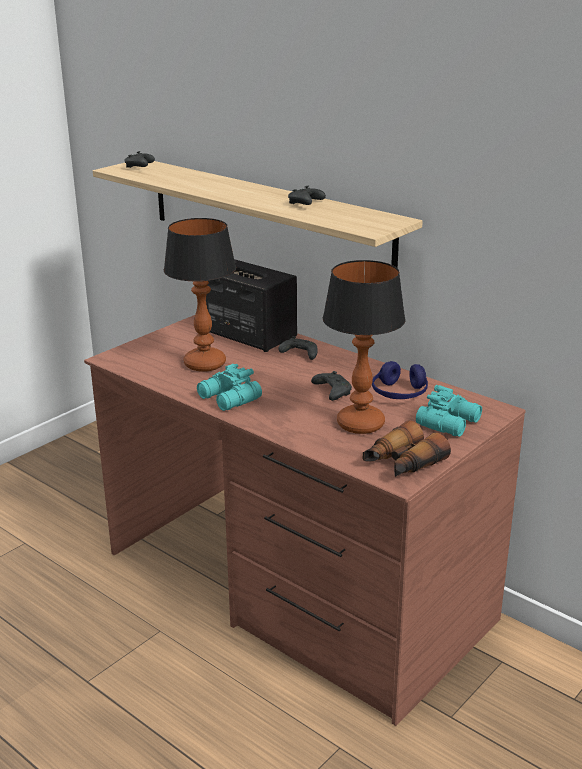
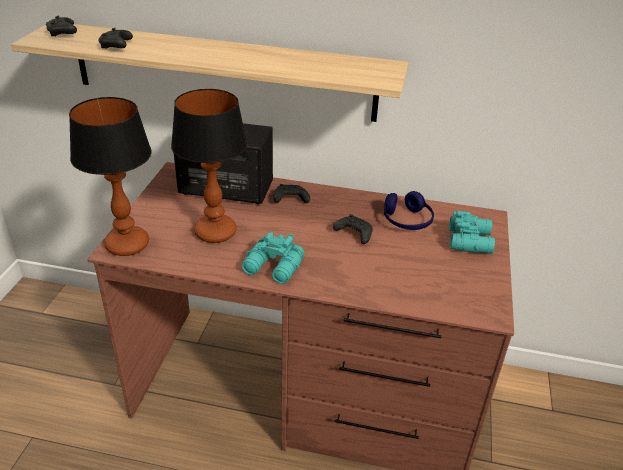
camera: 30 degrees left, 10 degrees up
black game controller [288,186,326,205] -> black game controller moved to [98,28,133,49]
table lamp [323,260,405,434] -> table lamp moved to [69,97,152,256]
binoculars [363,420,451,477] -> none

